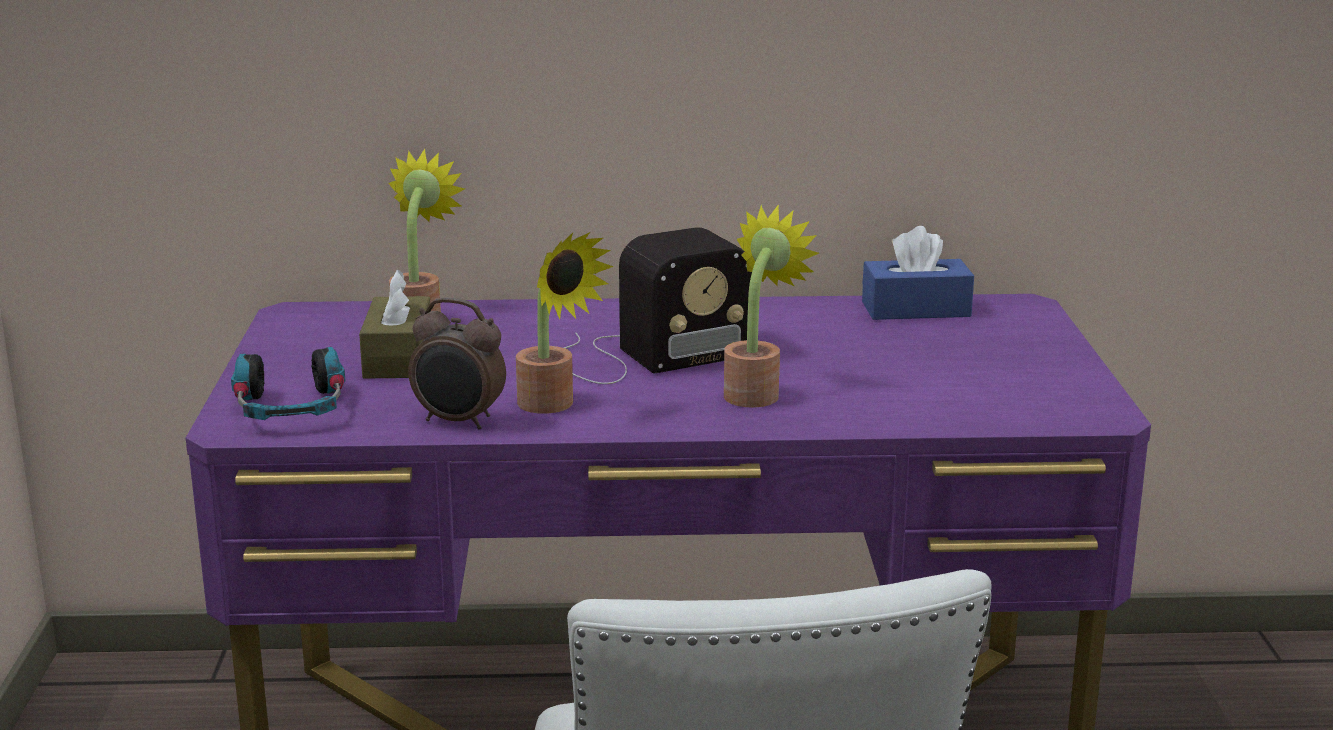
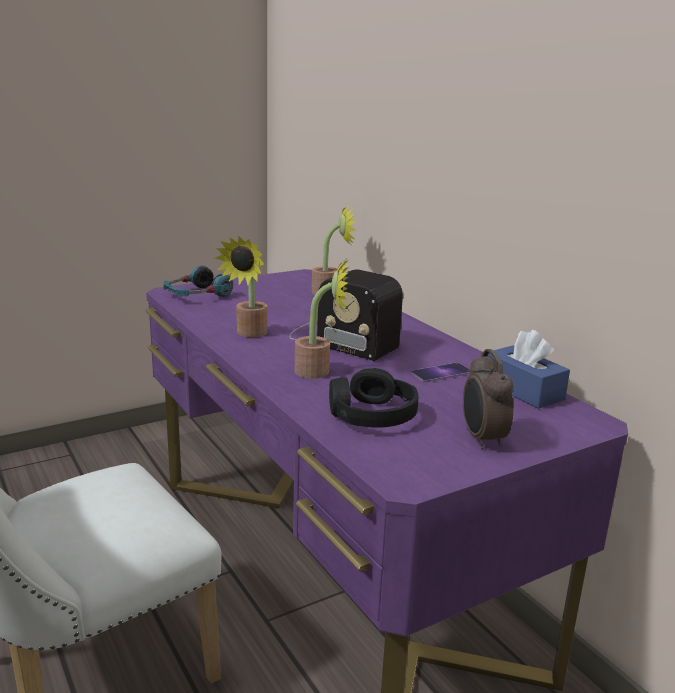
camera: 60 degrees right, 0 degrees up
brown tissue box [359,270,430,379] -> none
alarm clock [408,298,506,429] -> alarm clock moved to [463,349,513,450]
none -> black headphones [329,368,418,428]
none -> phone [411,362,471,382]

